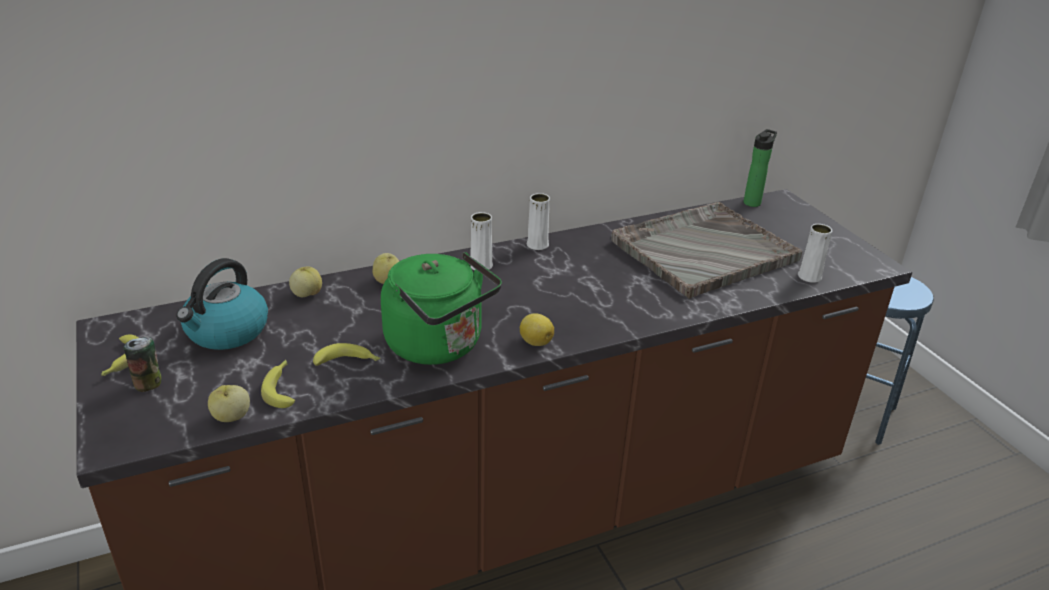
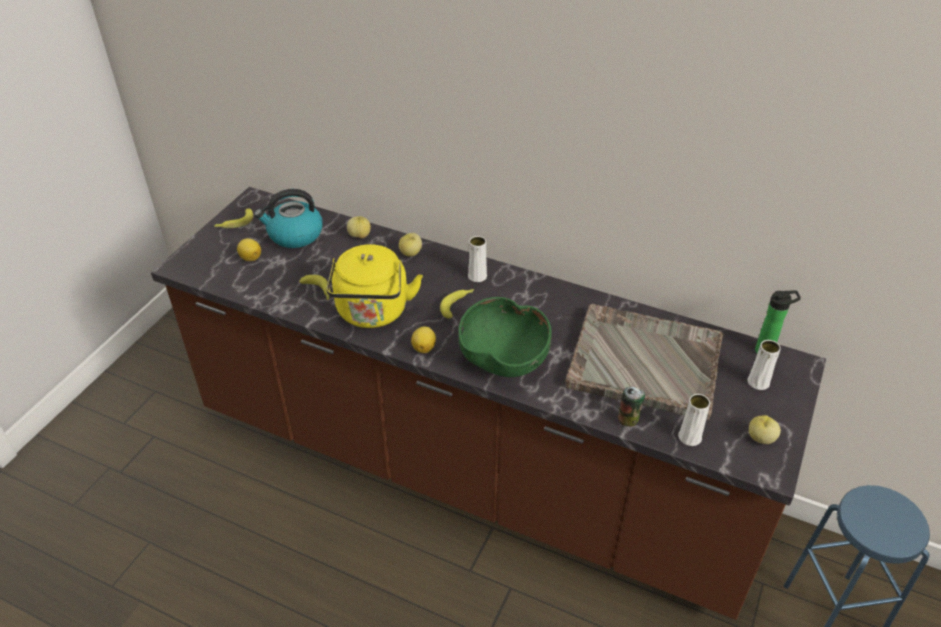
camera: 50 degrees right, 10 degrees up
can [123,336,161,392] -> can moved to [618,386,645,427]
apple [208,385,250,422] -> apple moved to [749,415,781,444]
banana [261,360,295,408] -> banana moved to [440,289,474,318]
green kettle [381,252,502,365] -> yellow kettle [326,244,423,328]
white vase [527,193,550,250] -> white vase moved to [748,340,781,390]
none -> lemon [237,238,261,261]
none -> green bowl [459,297,552,377]

